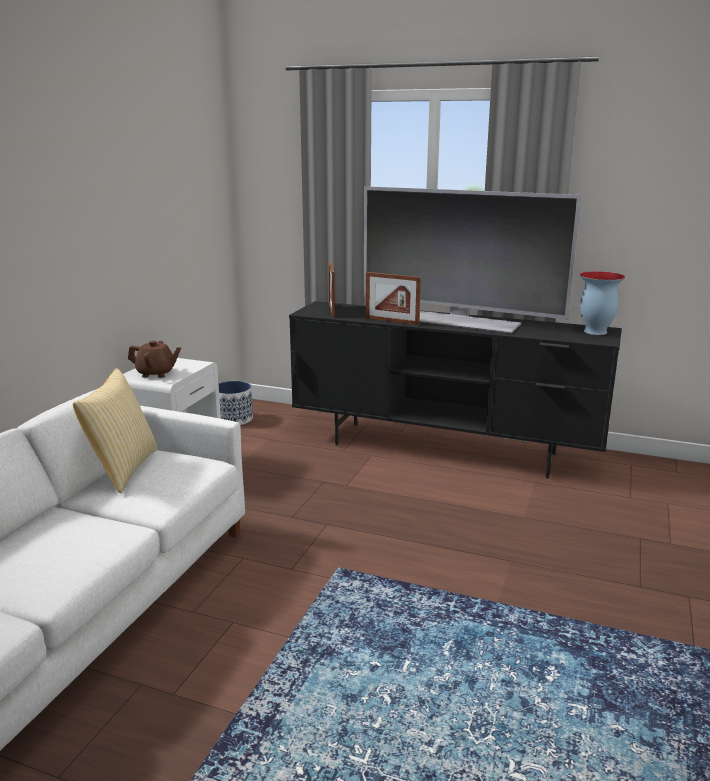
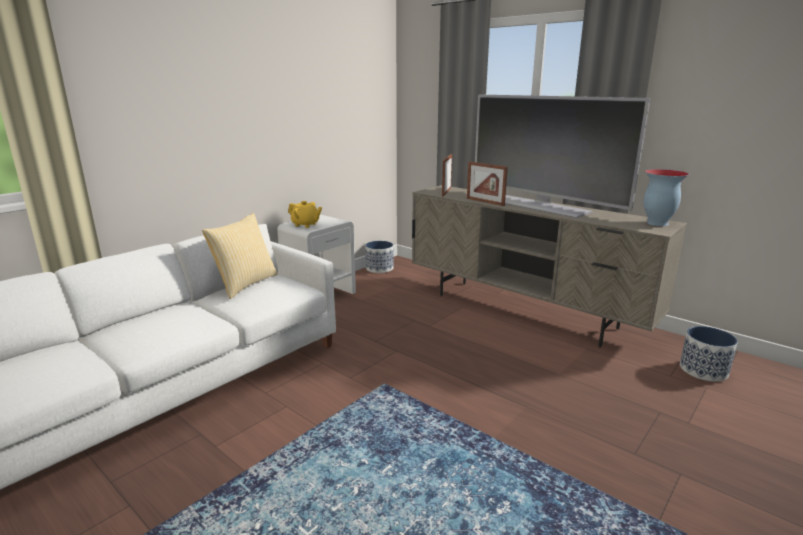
camera: 20 degrees right, 0 degrees up
brown teapot [128,341,181,378] -> yellow teapot [288,201,322,228]
black tv stand [289,301,622,479] -> beige tv stand [412,185,687,348]
none -> planter [680,326,738,382]

